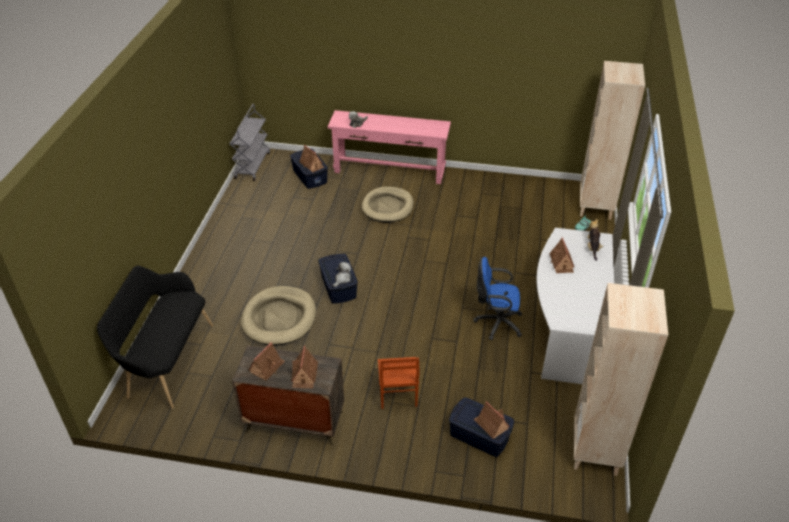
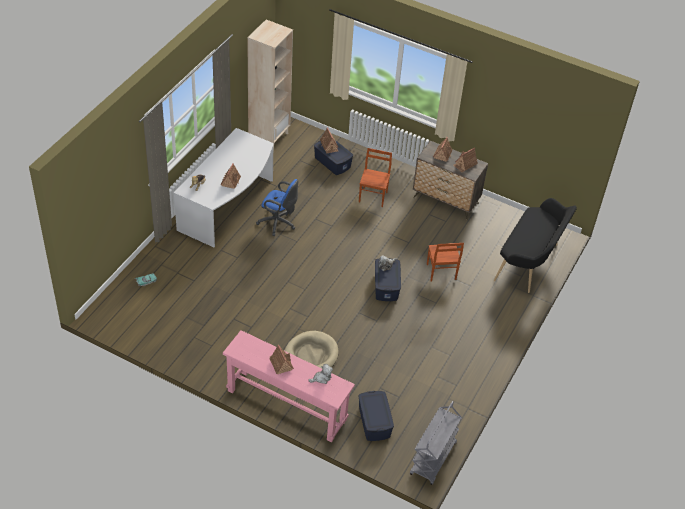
camera: 165 degrees left, 5 degrees up
beige dog bed [241,286,316,346] -> brown chair [427,243,464,281]
toy house [299,145,324,172] -> toy house moved to [270,345,294,374]
beige bookcase [580,61,645,220] -> none

